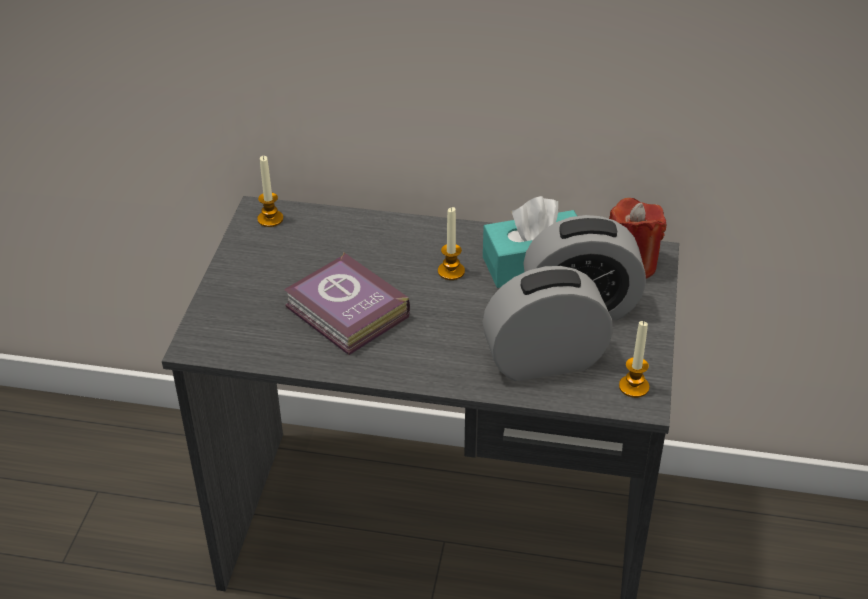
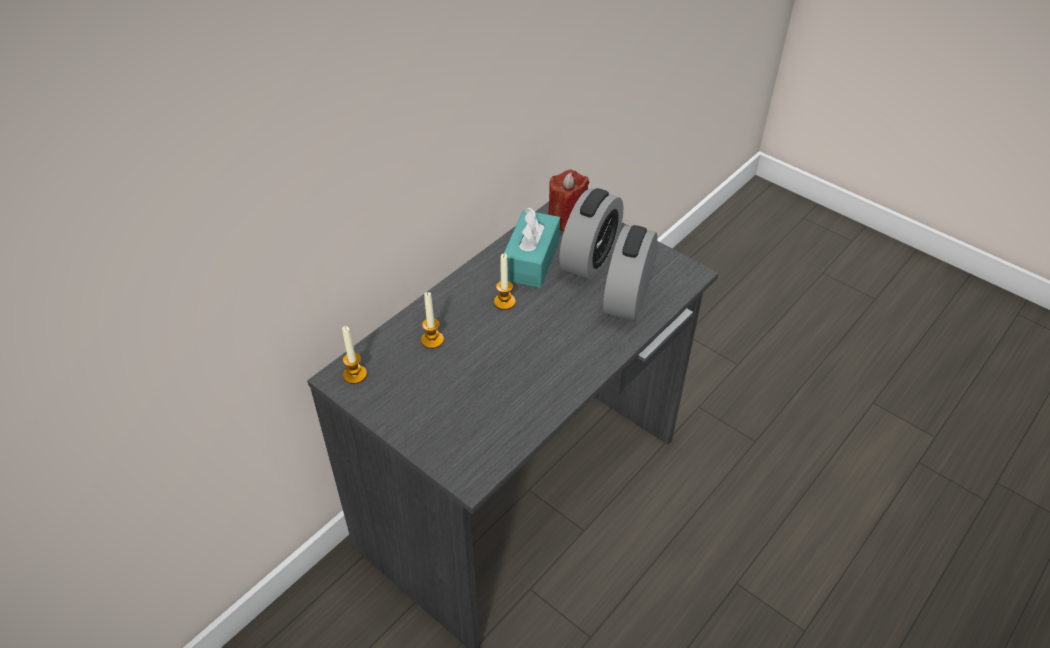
camera: 60 degrees left, 5 degrees up
book [284,253,410,355] -> none
candle [619,321,650,398] -> candle moved to [421,292,444,349]

